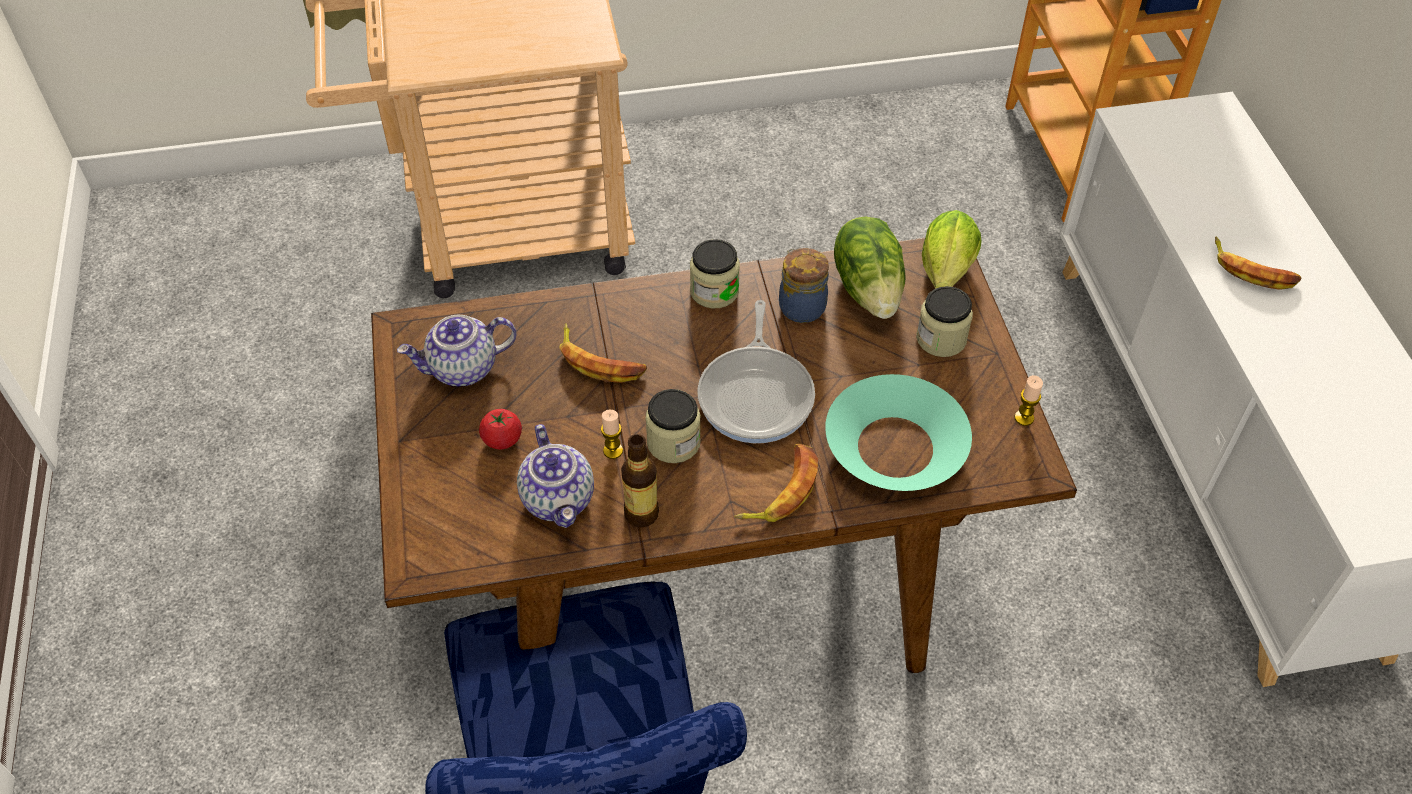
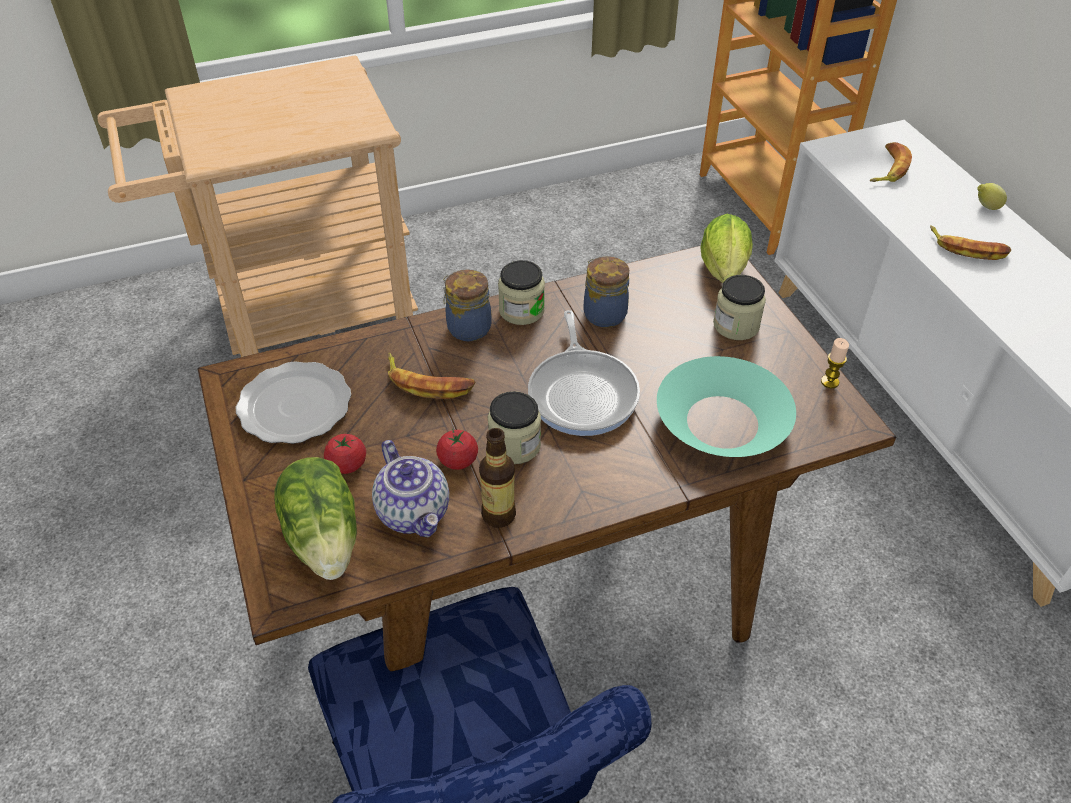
camera: 10 degrees left, 5 degrees down
teapot [397,315,517,387] -> plate [236,361,351,444]
candle [601,410,623,459] -> tomato [436,429,478,470]
banana [734,444,818,522] -> banana moved to [870,142,912,182]
lettuce [834,217,906,319] -> lettuce moved to [274,457,357,580]
none -> jar [443,269,492,341]
none -> lemon [977,183,1007,210]

